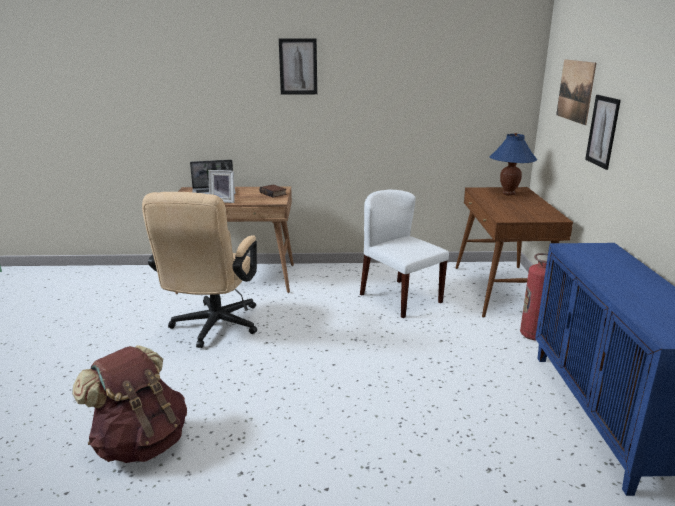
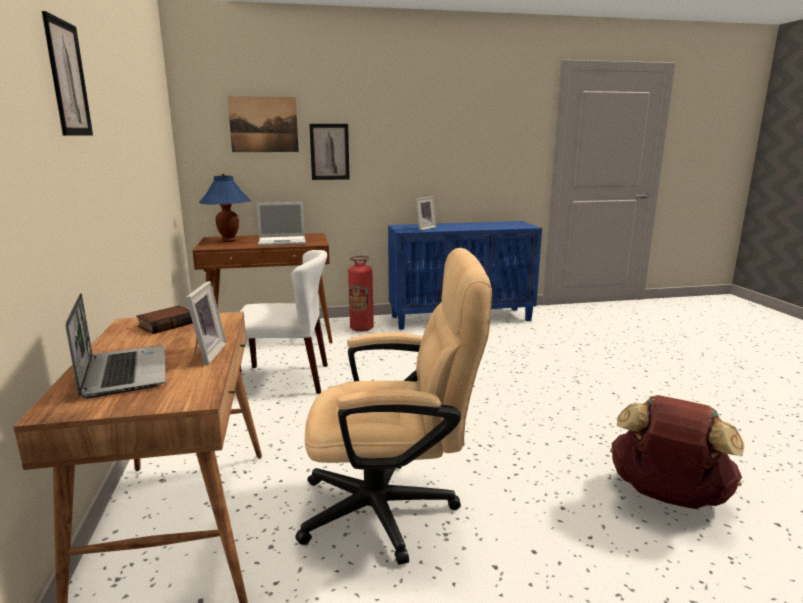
camera: 100 degrees left, 5 degrees down
white chair [360,190,449,318] -> white chair turned 135 degrees counterclockwise [240,250,328,394]
none -> laptop [257,202,306,246]
none -> picture frame [416,196,437,231]

